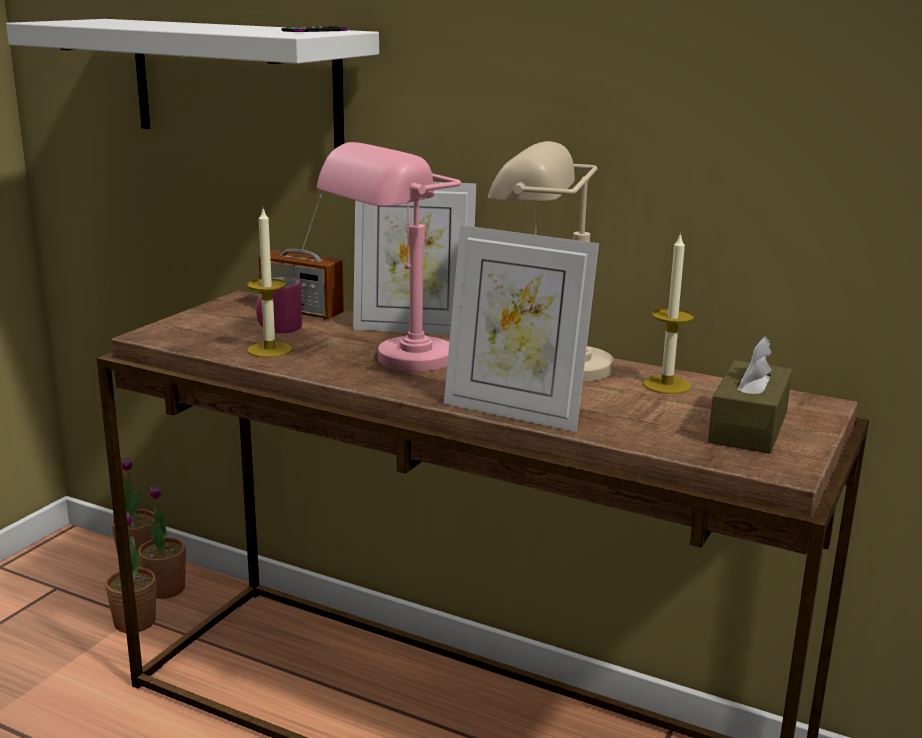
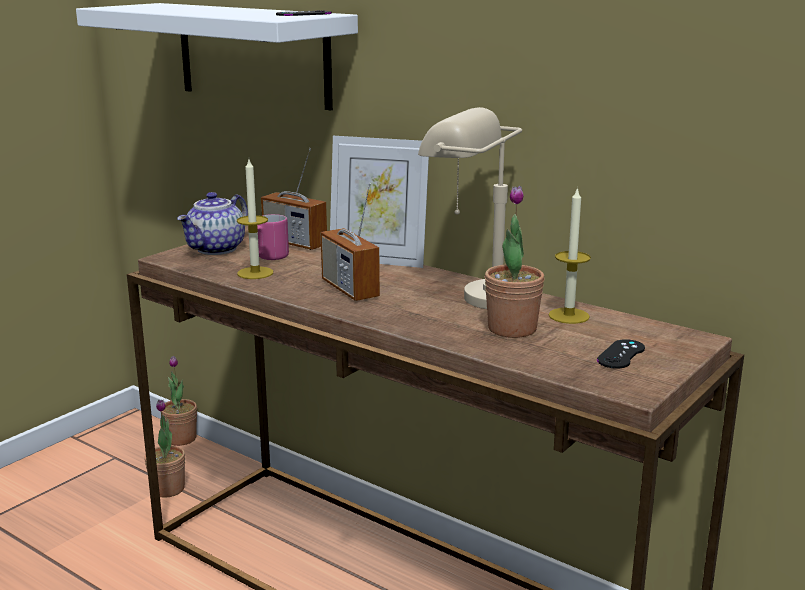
camera: 10 degrees right, 0 degrees up
potted plant [138,485,186,599] -> potted plant moved to [485,186,545,338]
pink table lamp [317,142,461,372] -> radio [321,183,380,301]
picture frame [444,225,599,432] -> none
brown tissue box [708,336,792,454] -> black game controller [597,339,645,369]
none -> teapot [177,192,248,255]

